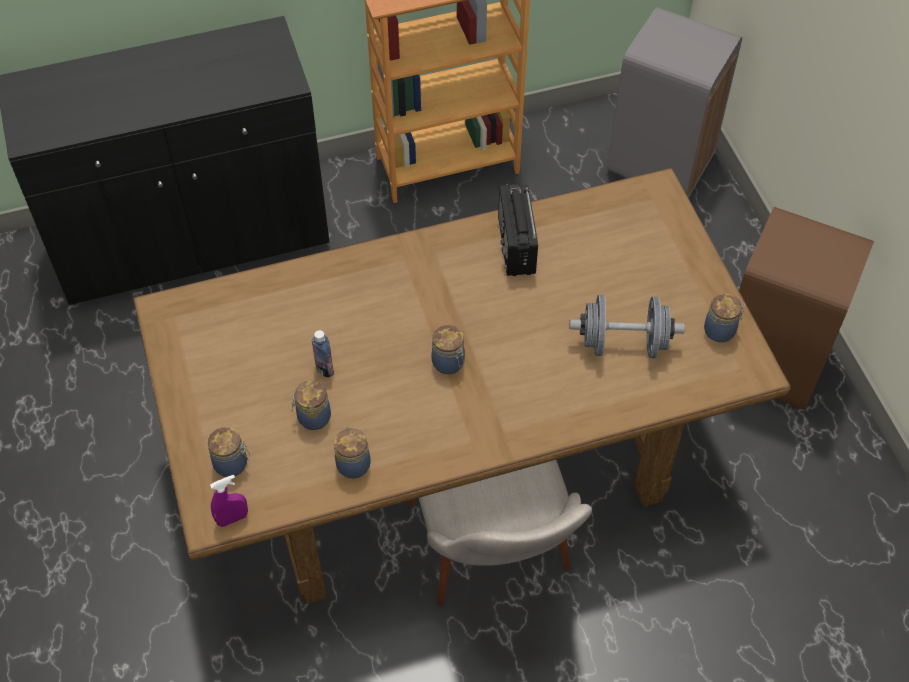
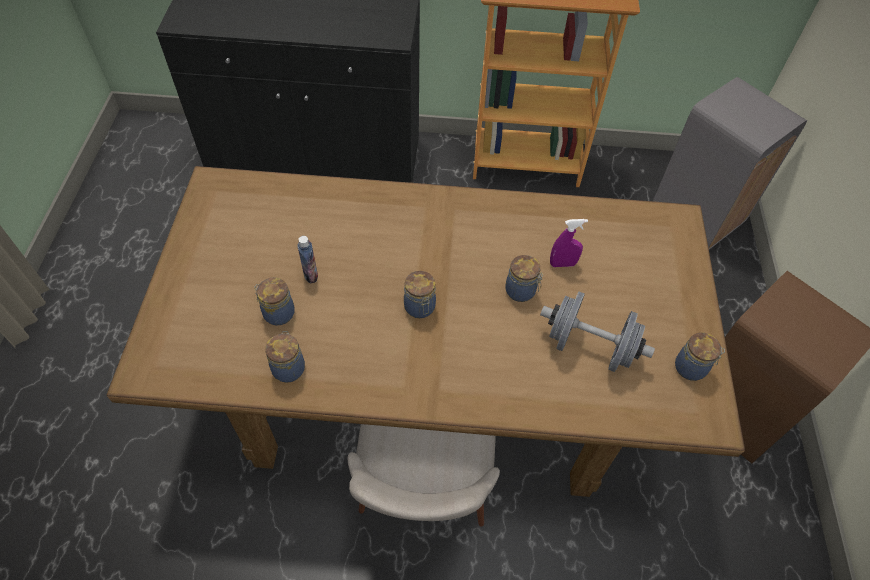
camera: 20 degrees right, 0 degrees up
jar [208,427,250,477] -> jar moved to [506,255,543,302]
purple spray bottle [210,475,248,527] -> purple spray bottle moved to [550,219,588,267]
radio [498,183,538,276] -> none

